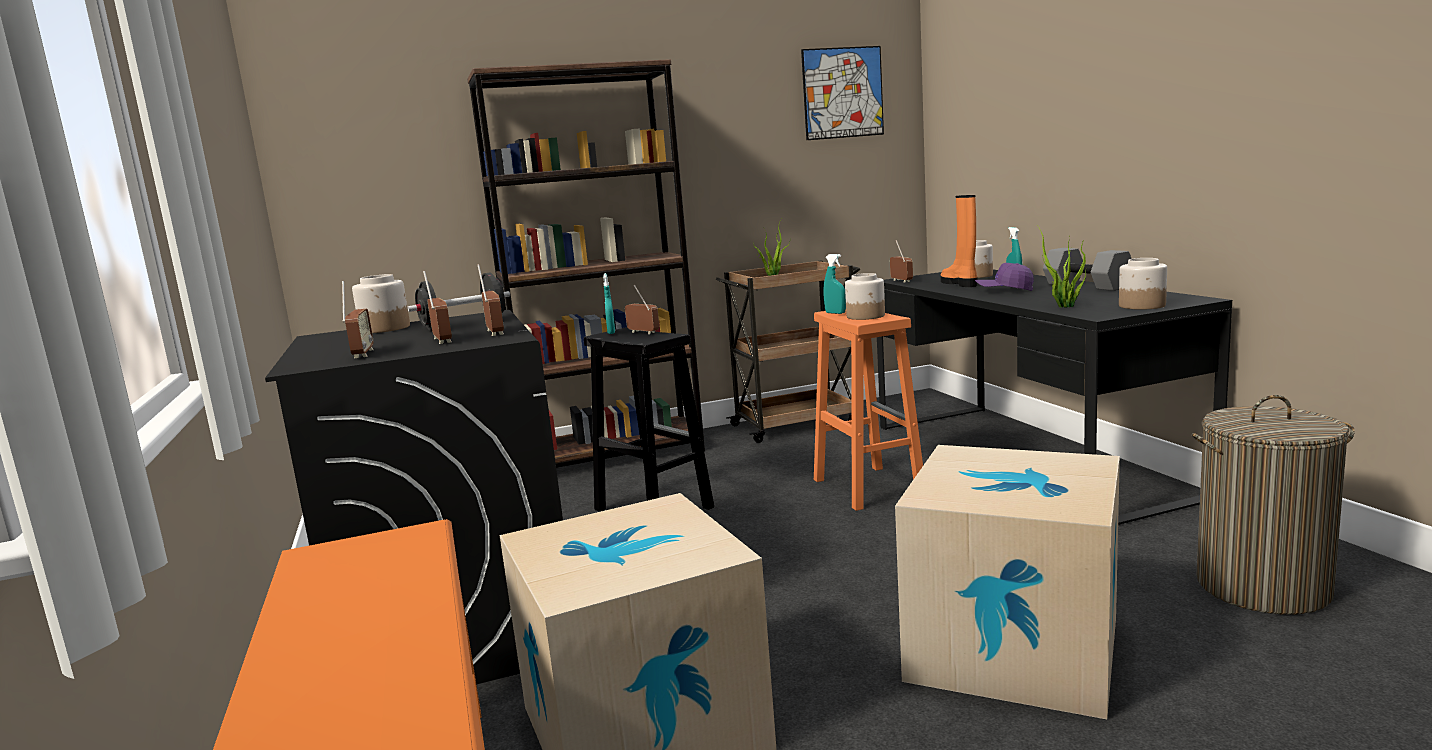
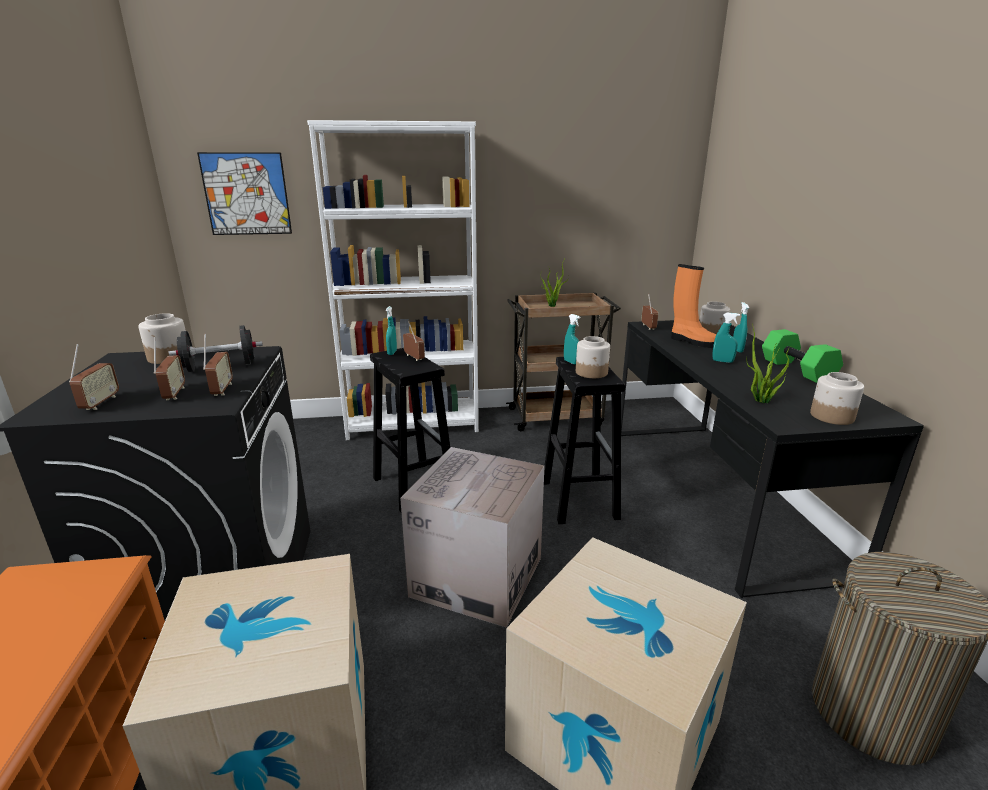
camera: 10 degrees right, 10 degrees up
brown bookcase [467,59,705,468] -> white bookcase [307,120,479,440]
picture [801,46,884,140] -> picture moved to [197,152,292,235]
orange stool [814,311,923,511] -> black stool [544,357,625,524]
orange boot [941,195,977,287] -> orange boot turned 135 degrees clockwise [671,264,716,348]
purple cap [975,263,1034,291] -> turquoise spray bottle [713,313,740,363]
grey dumbbell [1043,248,1132,291] -> green dumbbell [762,329,843,383]
none -> cardboard box [400,447,544,628]

